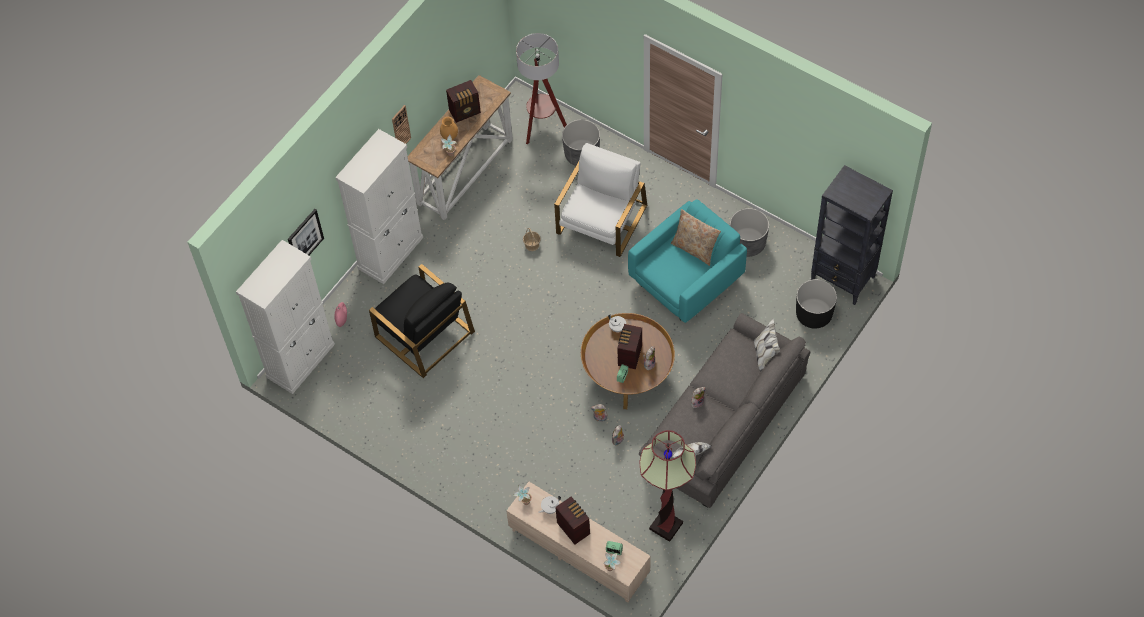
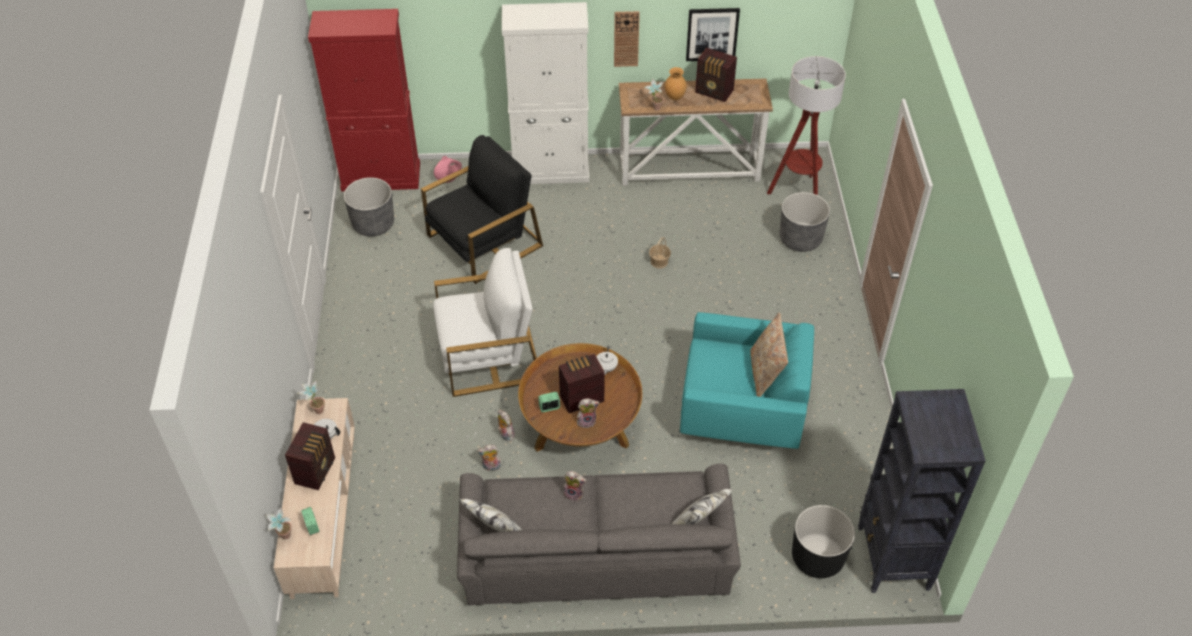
camera: 50 degrees right, 10 degrees down
white cabinet [236,240,335,394] -> red cabinet [308,9,420,191]
picture [288,209,324,255] -> picture moved to [686,8,740,61]
black armchair [369,264,475,378] -> black armchair turned 135 degrees counterclockwise [421,135,543,284]
white armchair [554,143,647,257] -> white armchair moved to [433,248,537,397]
floor lamp [639,430,696,542] -> none
grey planter [730,208,769,257] -> grey planter moved to [344,177,394,236]

